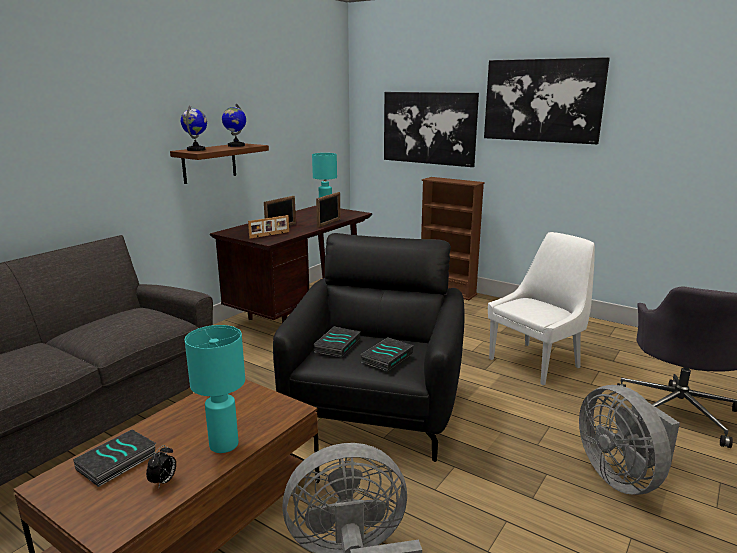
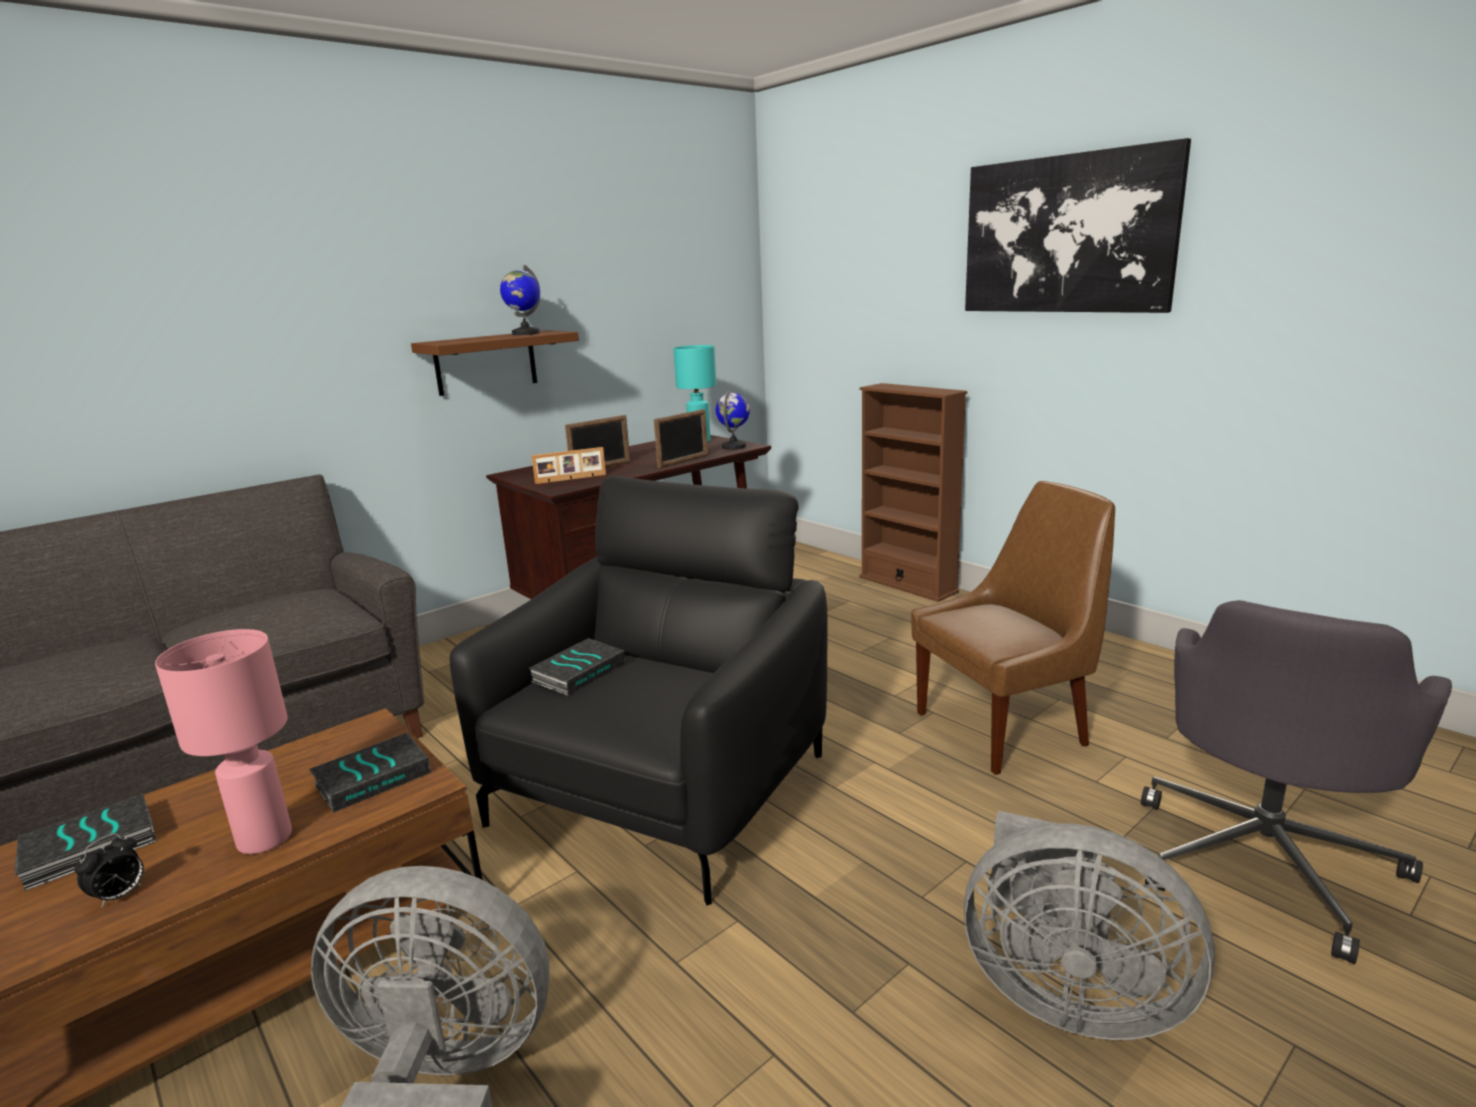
camera: 15 degrees right, 0 degrees up
globe [181,105,207,151] -> globe moved to [716,390,750,450]
turquoise table lamp [184,325,245,453] -> pink table lamp [155,629,292,854]
book [360,337,413,371] -> book moved to [309,733,431,813]
picture [384,92,479,167] -> none
white chair [488,232,595,385] -> brown chair [911,481,1115,775]
grey fan [579,385,680,495] -> grey fan turned 60 degrees counterclockwise [964,811,1215,1040]

